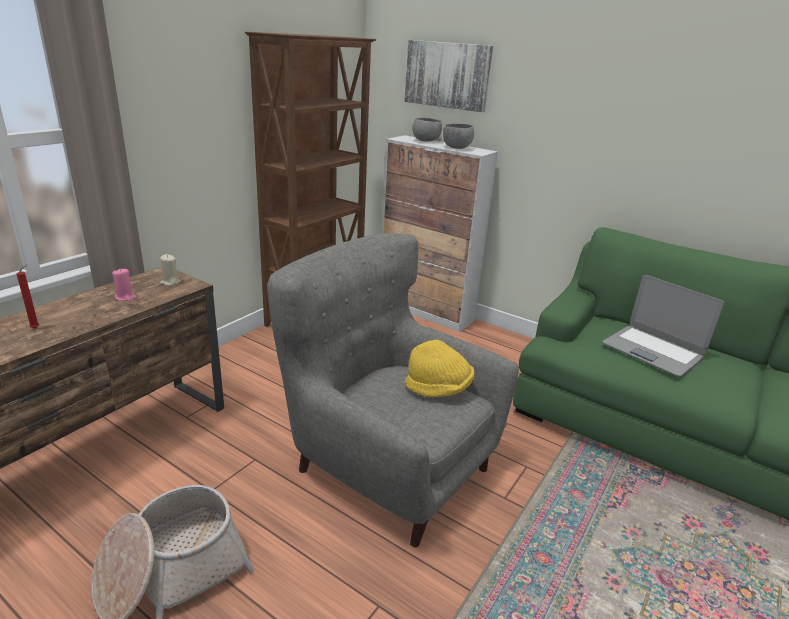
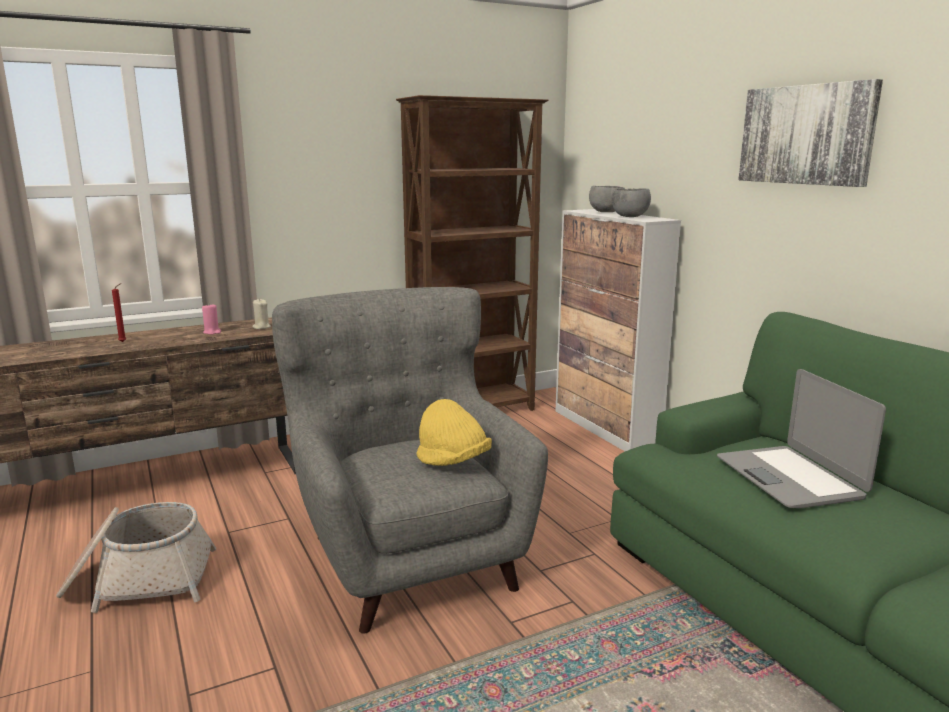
camera: 30 degrees right, 10 degrees down
picture [404,40,493,112] -> picture moved to [738,79,883,187]

